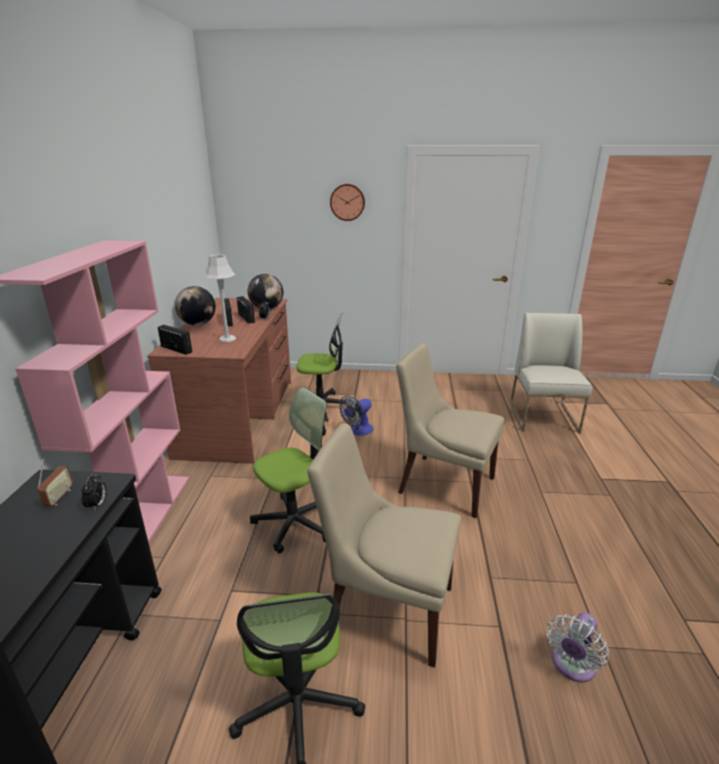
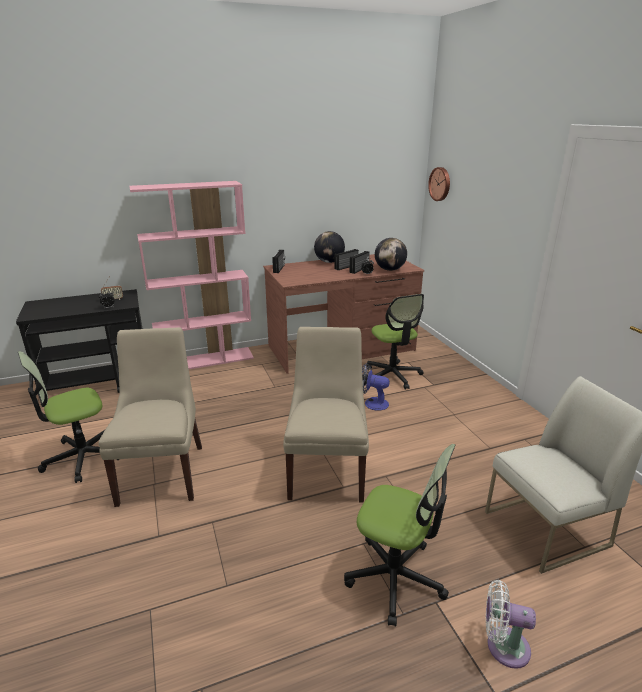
camera: 65 degrees right, 0 degrees up
grey table lamp [203,255,236,342] -> none
office chair [250,387,327,553] -> office chair moved to [344,444,455,626]
wall clock [330,184,365,221] -> wall clock moved to [428,167,450,201]
white fan [547,612,609,682] -> white fan moved to [486,580,536,669]

